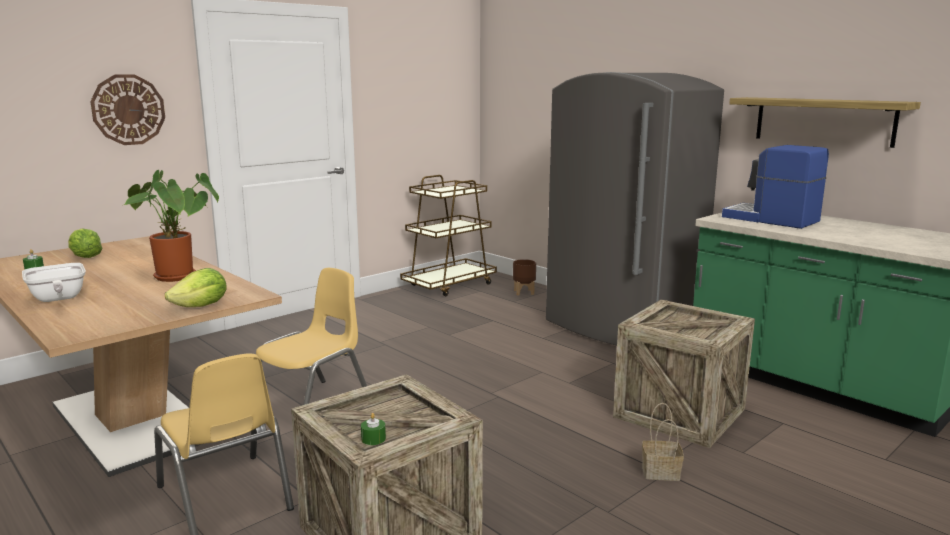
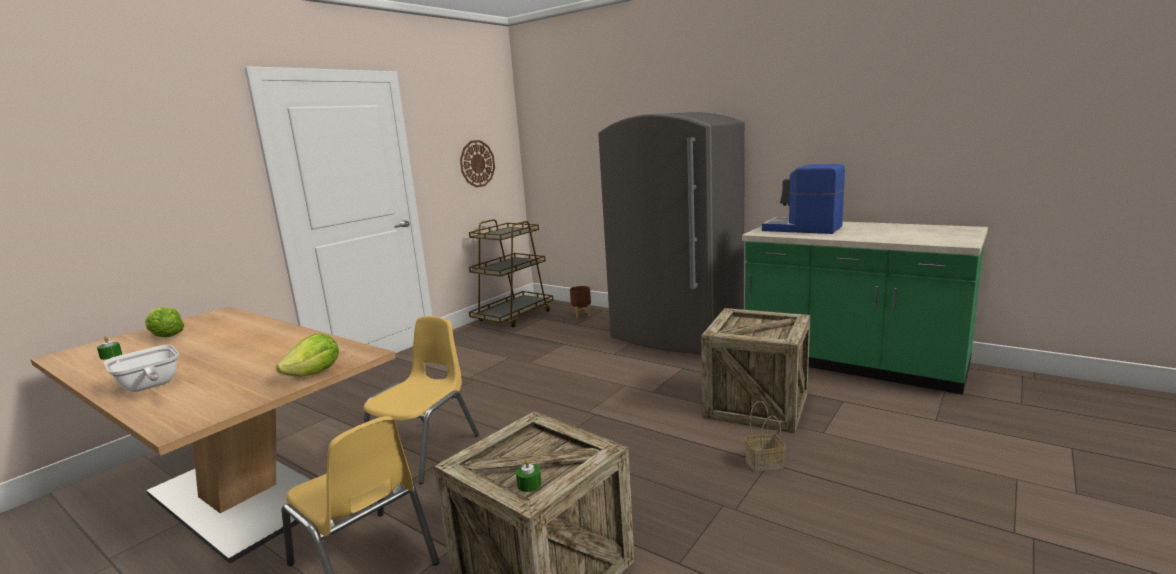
camera: 10 degrees left, 0 degrees up
wall clock [90,74,165,145] -> wall clock moved to [460,140,495,187]
potted plant [124,170,219,282] -> none
shelf [729,97,921,148] -> none

